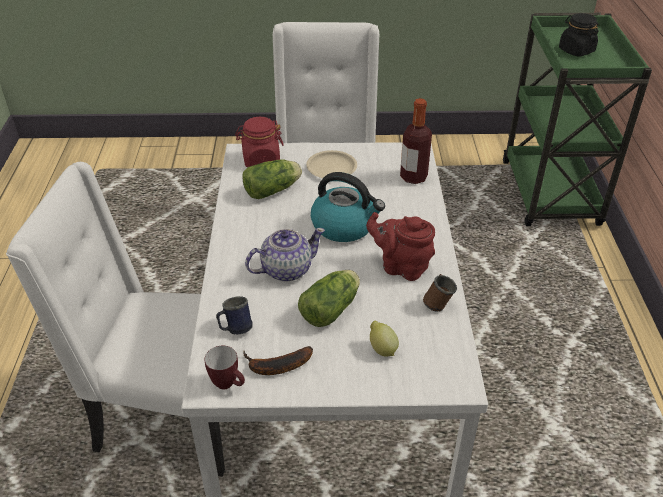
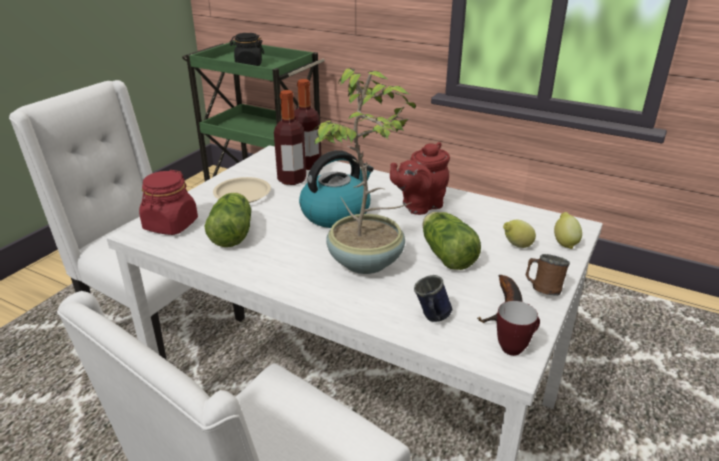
camera: 60 degrees left, 10 degrees down
teapot [245,228,325,282] -> potted plant [314,68,416,274]
brown mug [423,274,457,312] -> brown mug moved to [526,254,570,296]
none -> bottle [274,90,306,185]
none -> lemon [554,212,582,249]

